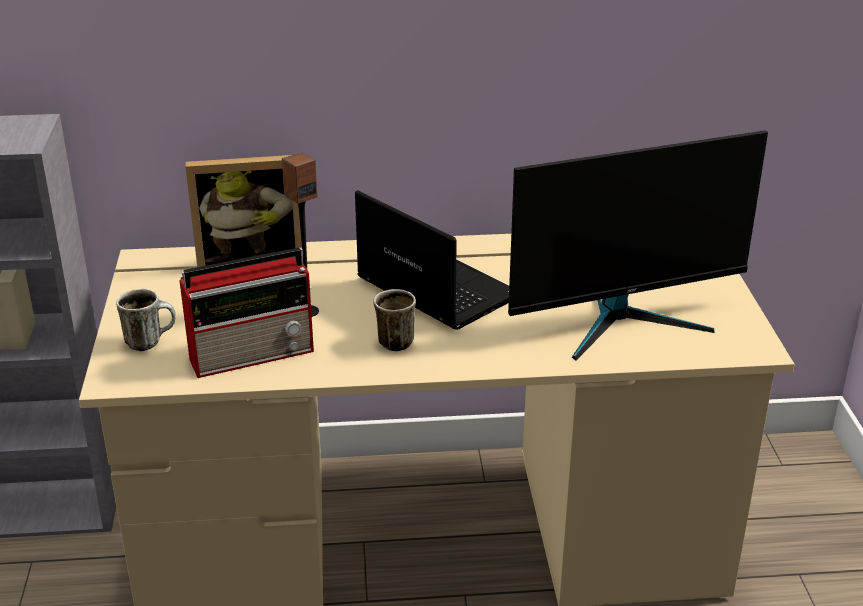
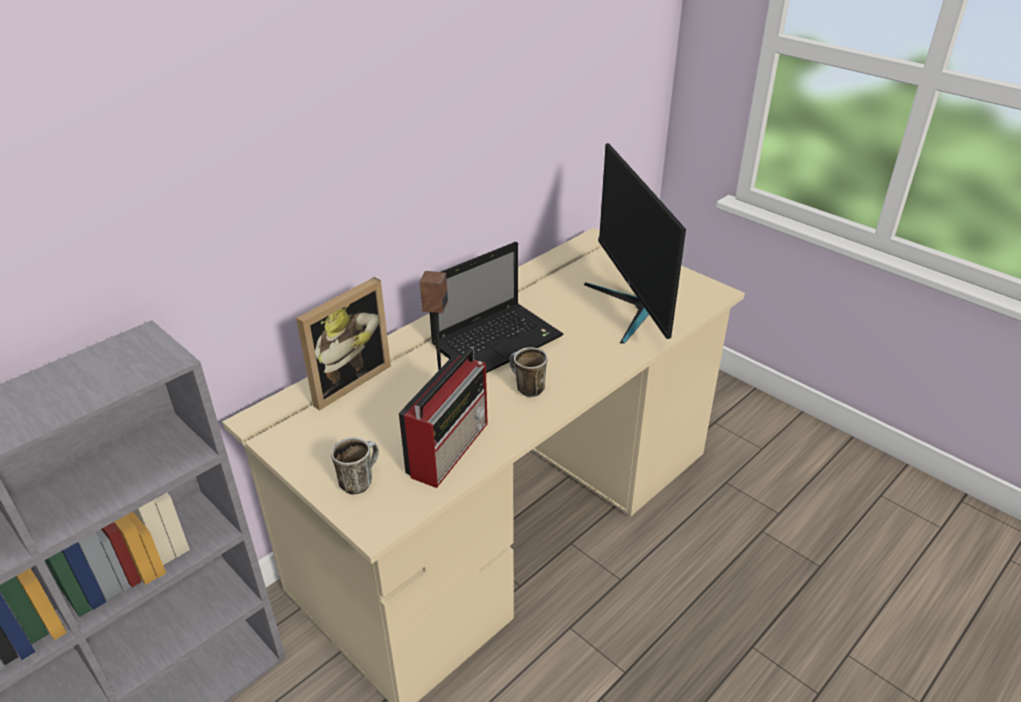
camera: 40 degrees left, 5 degrees up
laptop [355,190,509,330] -> laptop turned 135 degrees clockwise [430,242,563,373]
monitor [508,131,768,360] -> monitor turned 135 degrees clockwise [584,143,686,344]

